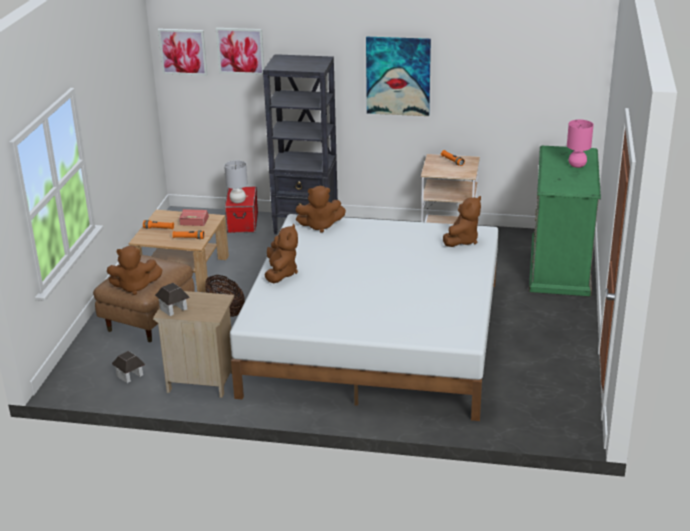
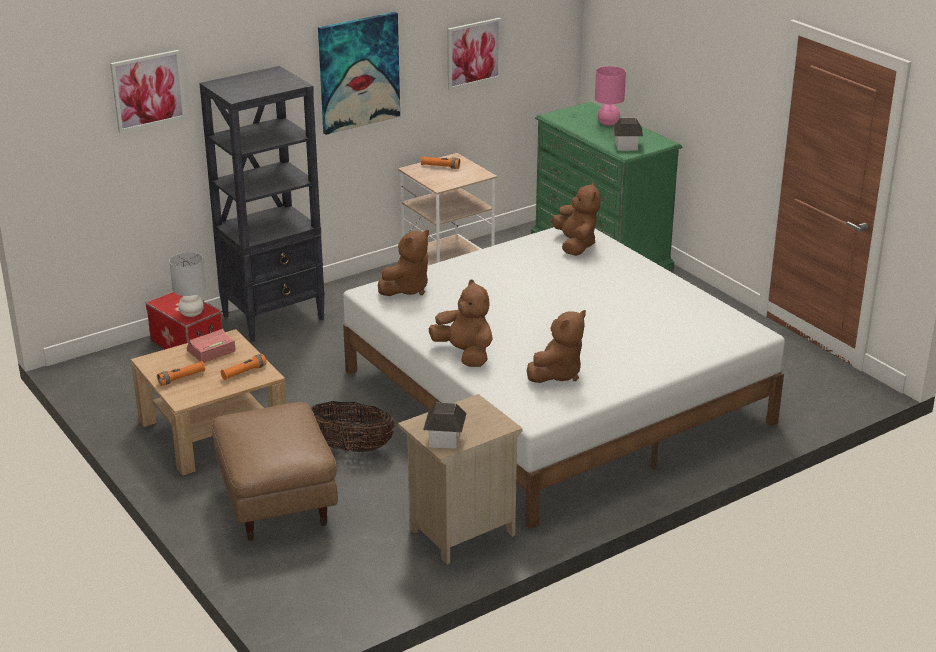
camera: 45 degrees left, 0 degrees up
brown plush toy [107,246,163,295] -> brown plush toy moved to [527,310,586,383]
toy house [112,351,146,383] -> toy house moved to [613,117,643,151]
picture [158,29,207,76] -> picture moved to [448,18,501,90]

